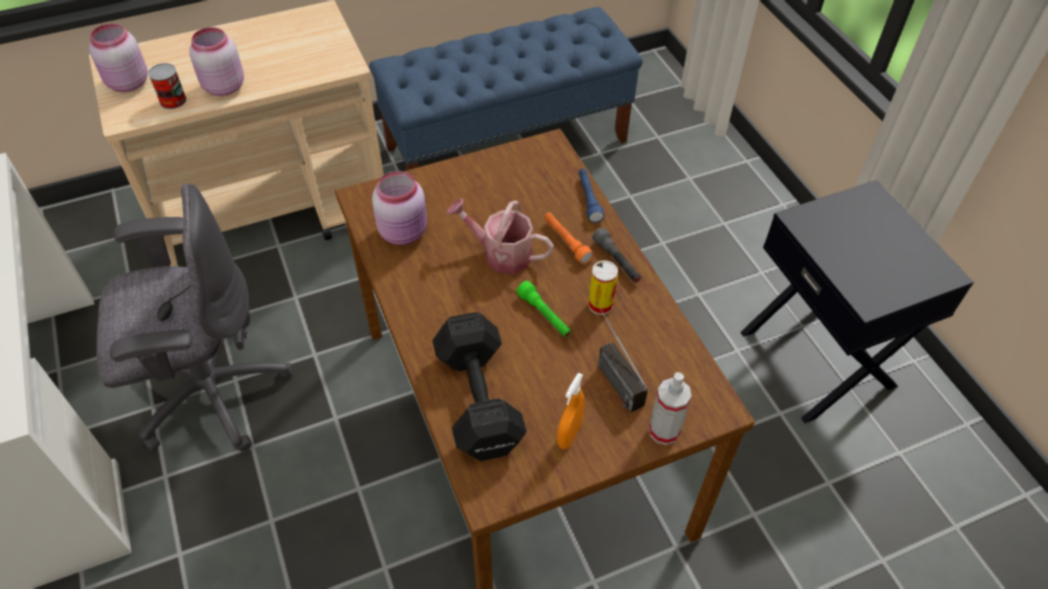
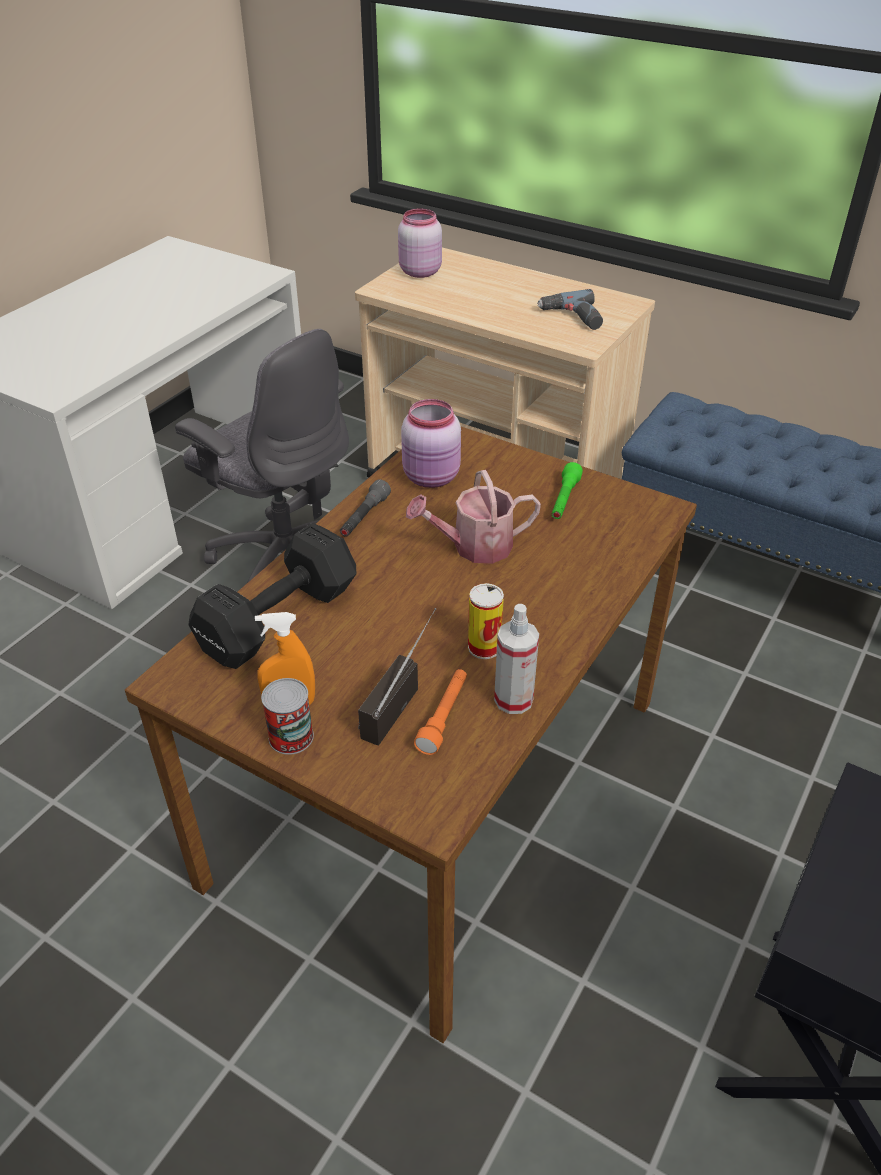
camera: 55 degrees right, 10 degrees down
can [148,63,187,109] -> can moved to [261,678,314,755]
pink jar [189,27,244,96] -> none
watering can [447,199,554,274] -> watering can turned 90 degrees counterclockwise [406,470,541,564]
green flashlight [516,281,571,337] -> green flashlight moved to [552,462,583,519]
orange flashlight [544,212,594,264] -> orange flashlight moved to [414,669,467,755]
blue flashlight [579,169,604,223] -> none
grey flashlight [592,228,641,283] -> grey flashlight moved to [340,479,391,537]
spray bottle [649,372,691,445] -> spray bottle moved to [494,604,539,714]
none -> power drill [537,289,603,330]

